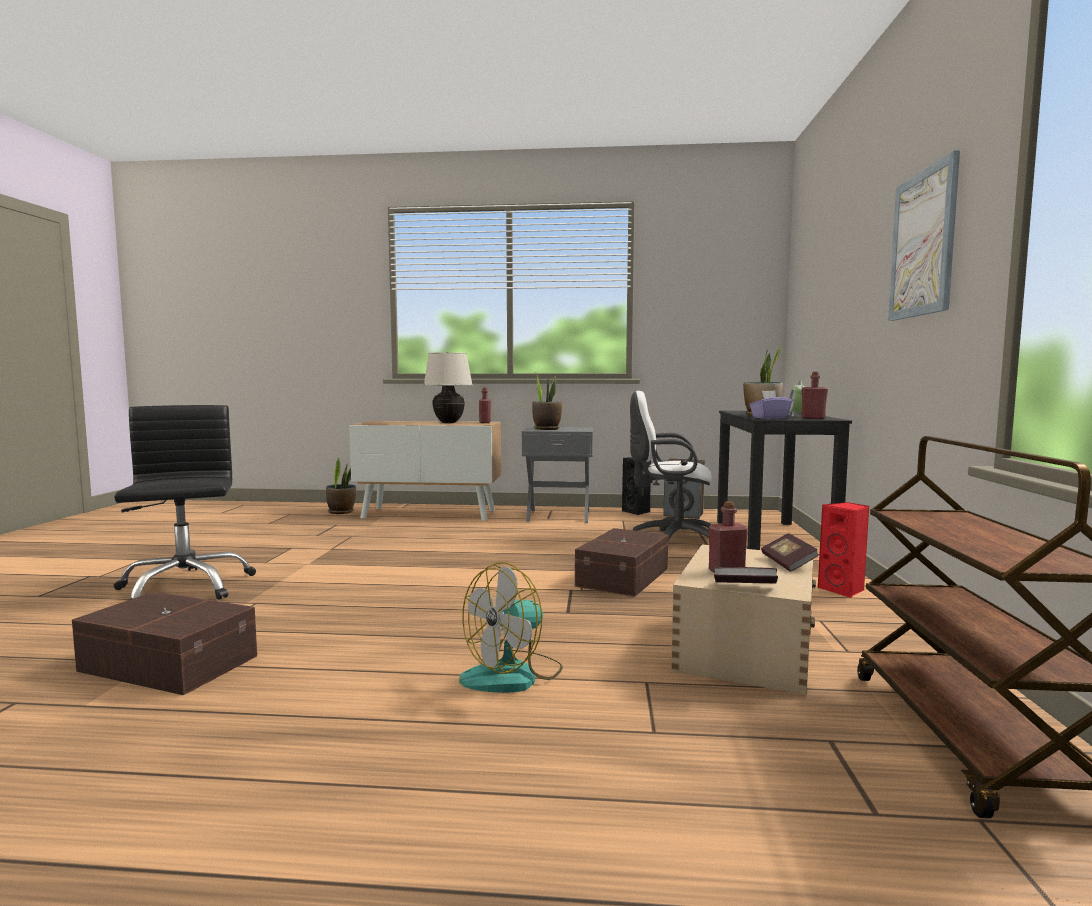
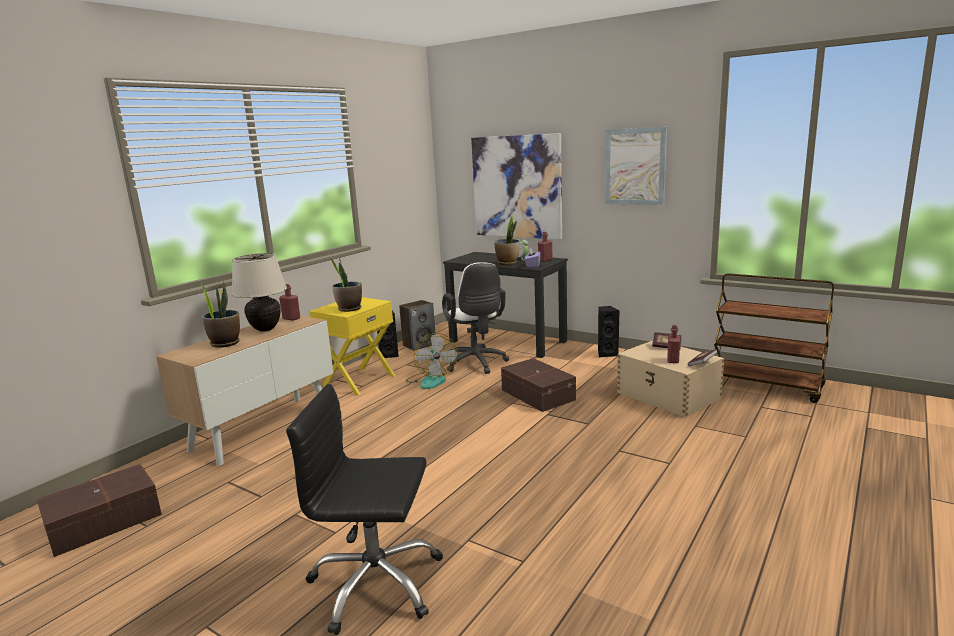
camera: 60 degrees left, 10 degrees up
brown storage box [72,592,257,695] -> brown storage box moved to [36,464,162,557]
potted plant [326,457,356,514] -> potted plant moved to [199,282,240,348]
fan [459,562,563,693] -> fan moved to [406,333,458,389]
grey nightstand [522,427,593,523] -> yellow nightstand [310,297,396,395]
white office chair [630,391,712,540] -> white office chair turned 60 degrees counterclockwise [442,262,509,374]
red speaker [817,502,869,598] -> black speaker [598,306,619,357]
none -> picture [471,133,562,239]

